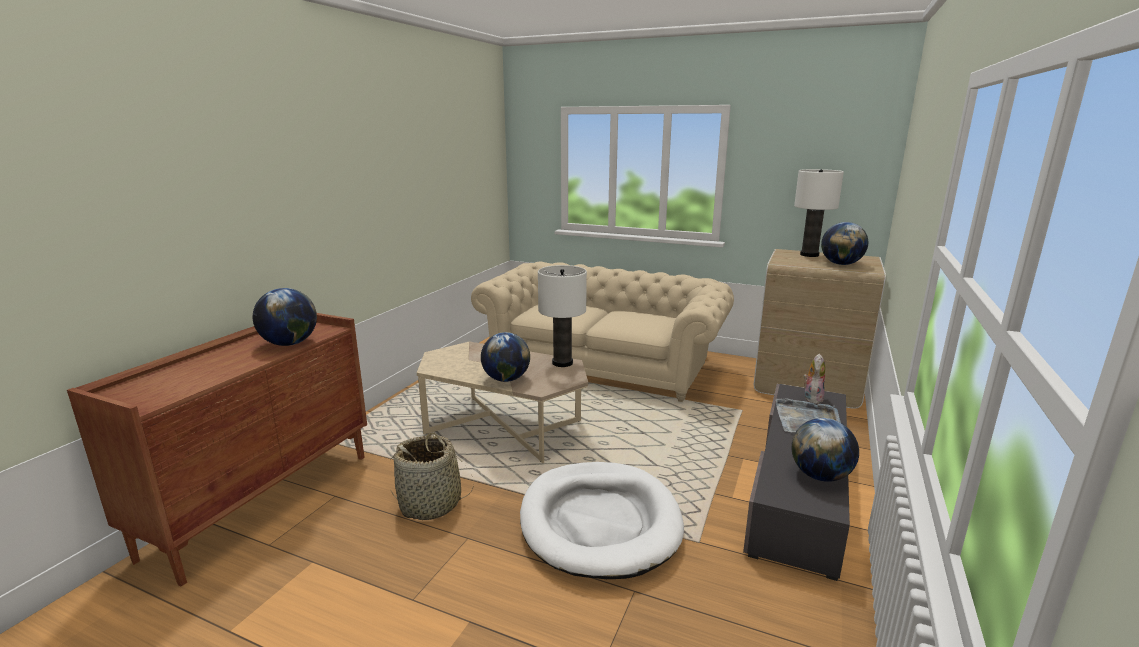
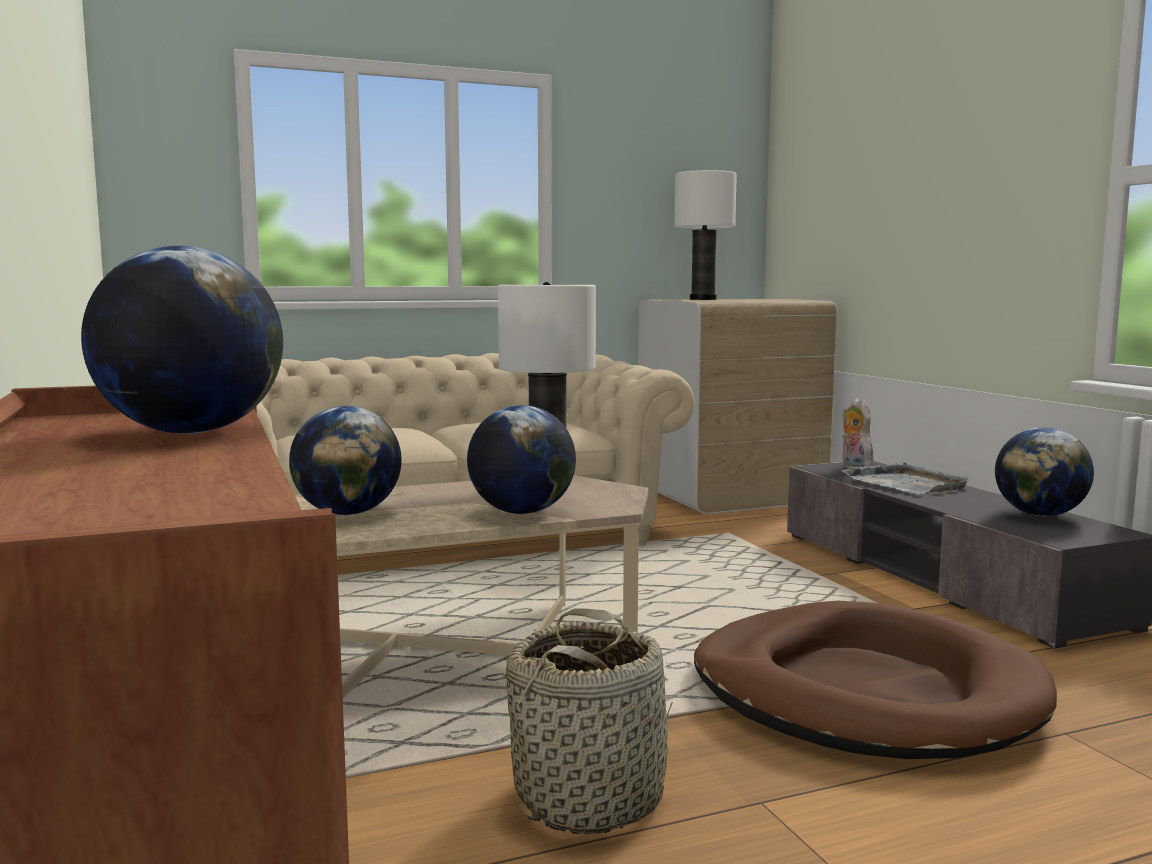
camera: 45 degrees left, 10 degrees down
white dog bed [520,462,684,579] -> brown dog bed [694,601,1057,759]
globe [821,222,868,265] -> globe moved to [289,406,402,515]

